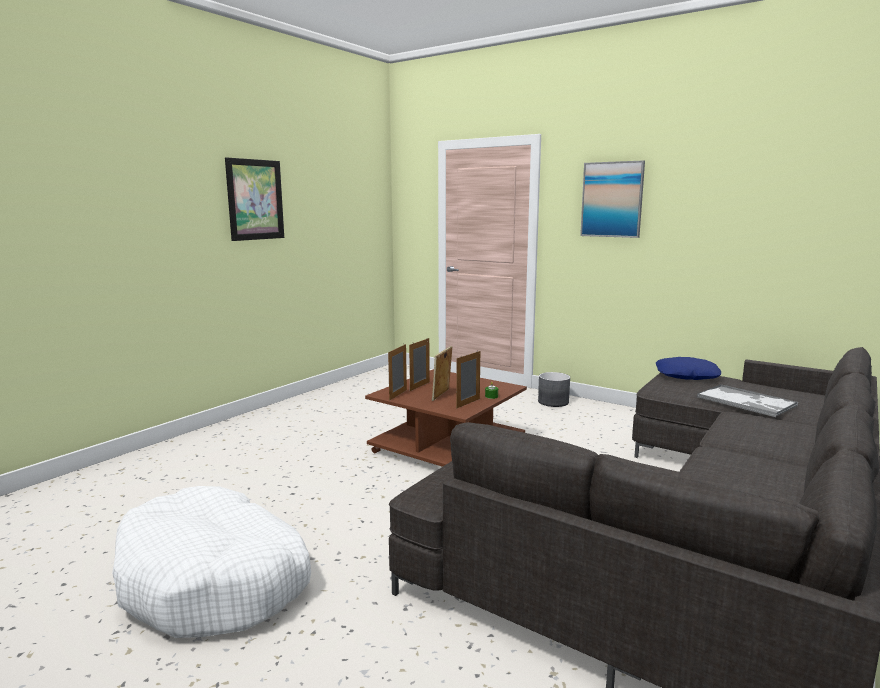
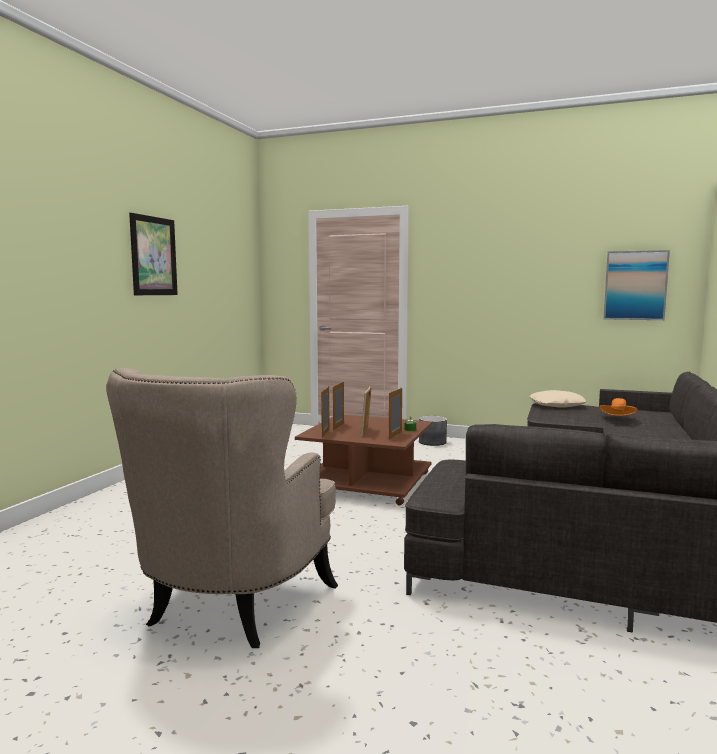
camera: 15 degrees left, 5 degrees down
white dog bed [112,486,311,638] -> beige armchair [106,368,338,648]
picture [580,160,645,238] -> picture moved to [603,250,670,320]
blue pillow [656,357,721,380] -> beige pillow [529,390,586,408]
tray [697,384,798,417] -> orange hat [599,398,638,416]

